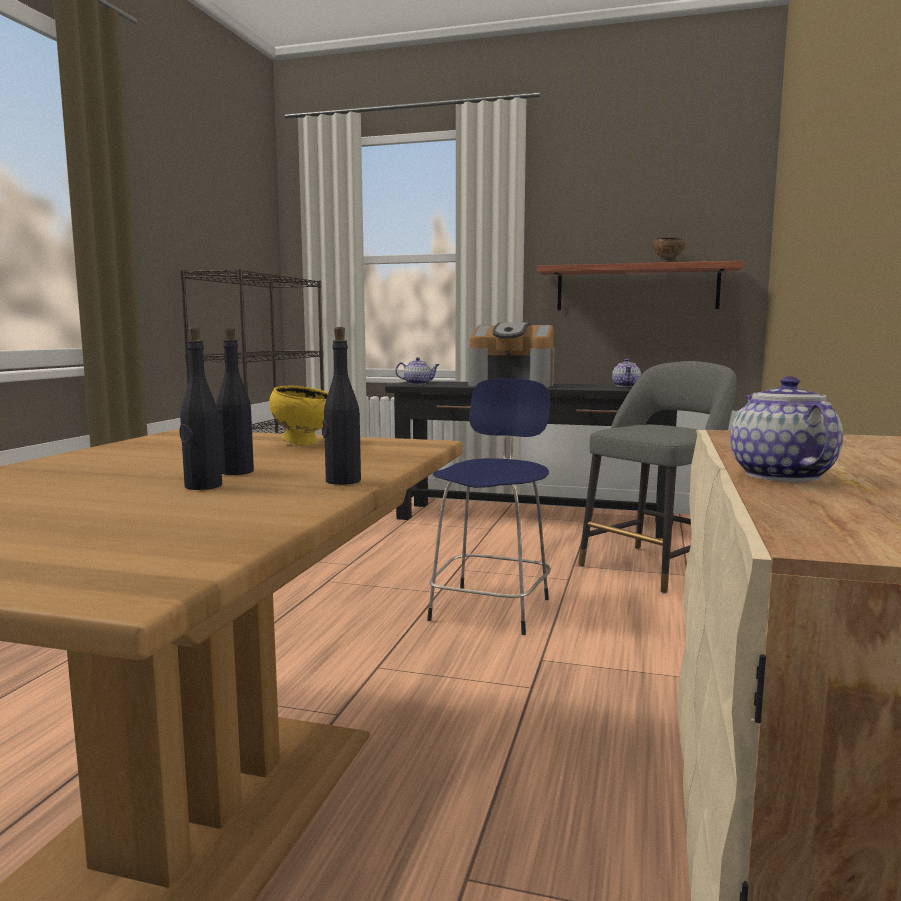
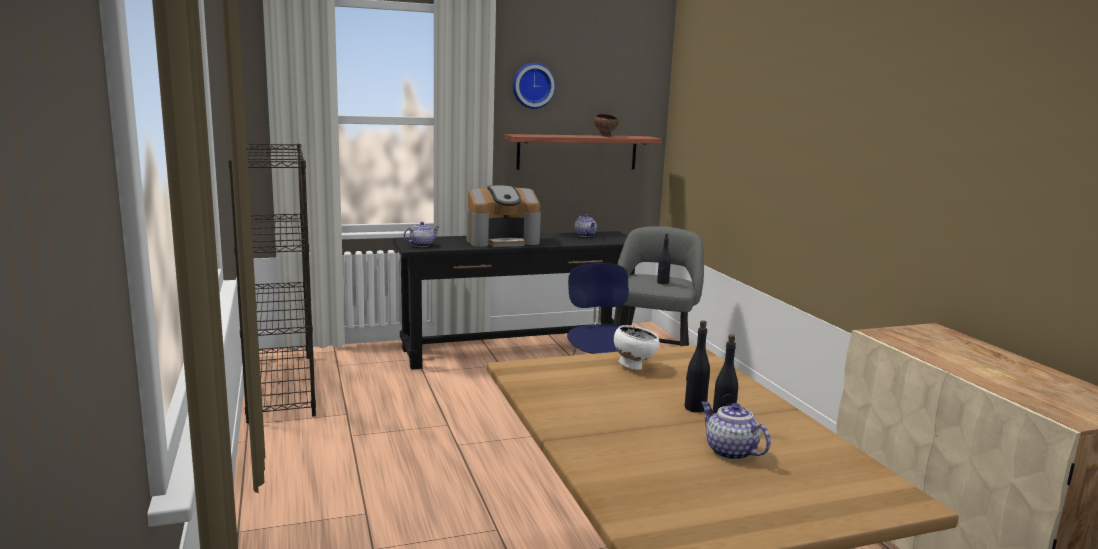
camera: 35 degrees left, 5 degrees up
yellow bowl [269,385,329,445] -> white bowl [614,325,659,370]
black bottle [323,327,361,485] -> black bottle moved to [657,233,671,285]
teapot [730,376,843,482] -> teapot moved to [701,401,771,460]
none -> wall clock [513,63,555,109]

